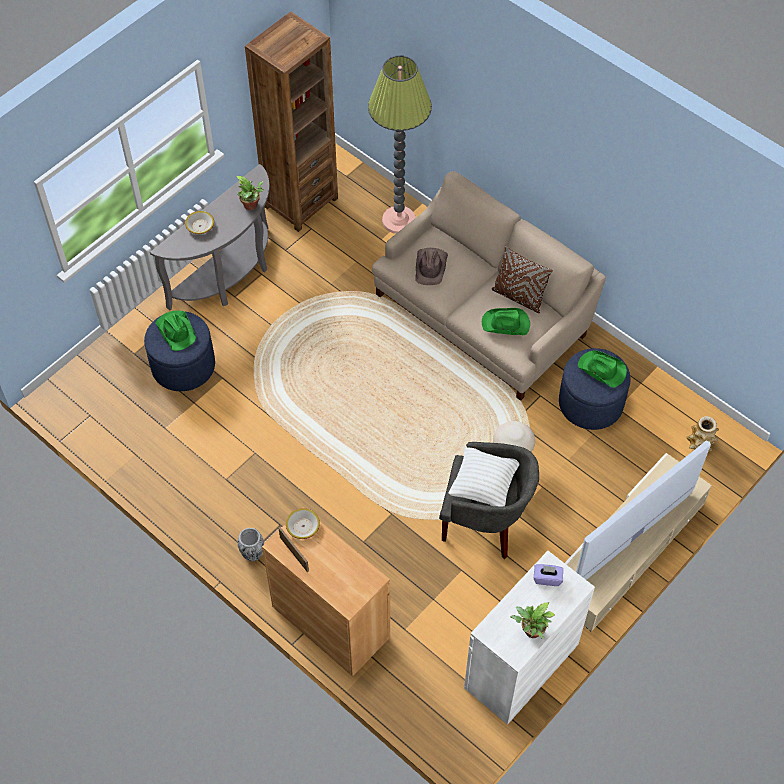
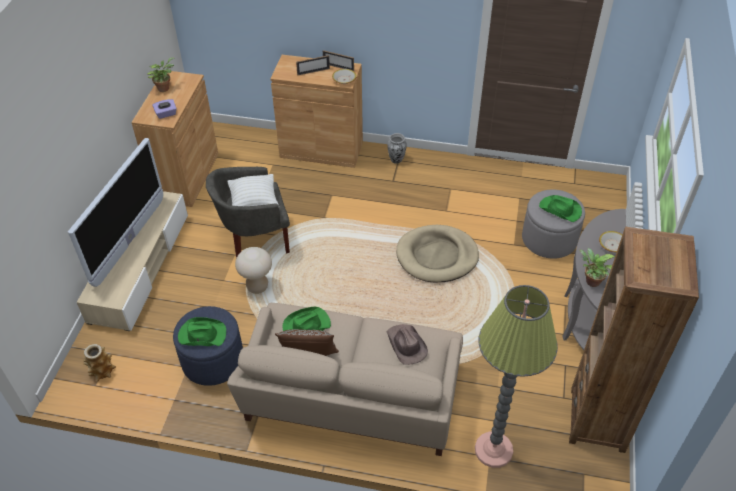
camera: 150 degrees right, 10 degrees down
blue ottoman [144,311,215,391] -> grey ottoman [522,189,585,259]
white cabinet [464,551,595,725] -> brown cabinet [131,71,218,207]
none -> picture frame [296,55,330,75]
none -> beige dog bed [396,225,479,282]

